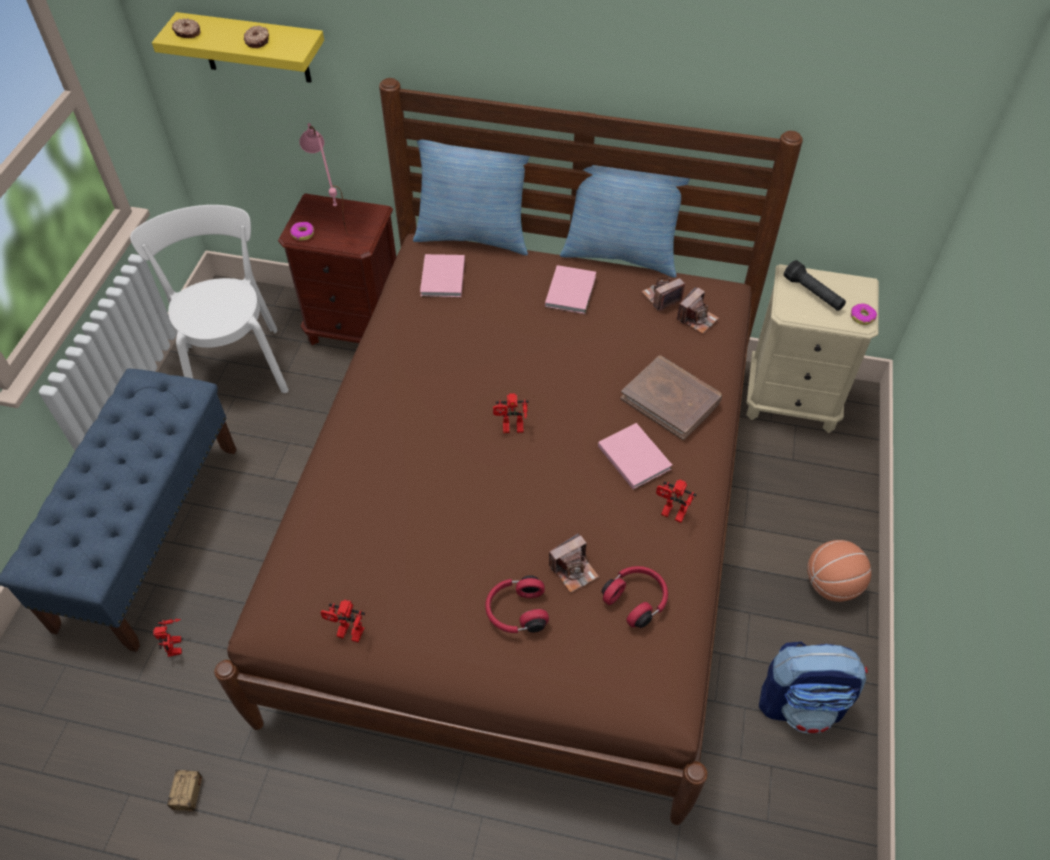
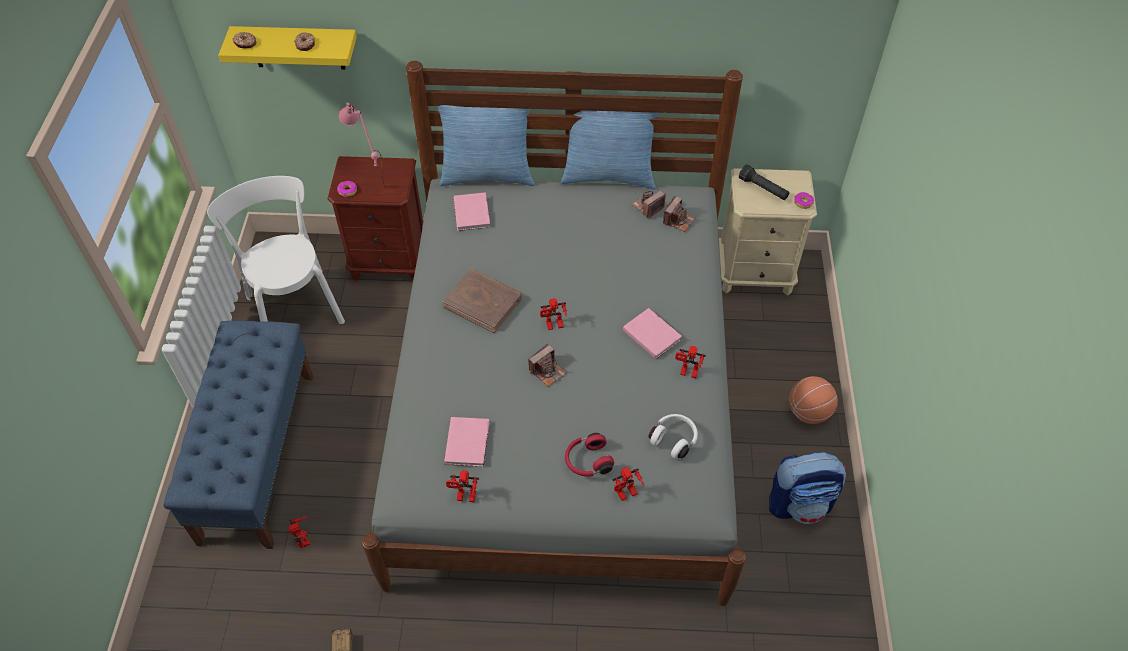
camera: 10 degrees left, 0 degrees up
brown bed [214,78,803,825] -> grey bed [362,61,746,606]
pink book [545,265,596,314] -> pink book moved to [444,417,490,467]
camera [549,533,599,593] -> camera moved to [528,343,566,387]
red headphones [602,566,668,628] -> white headphones [648,414,698,459]
brown book [620,355,722,440] -> brown book moved to [443,269,522,333]
none -> toy robot [612,467,645,501]

